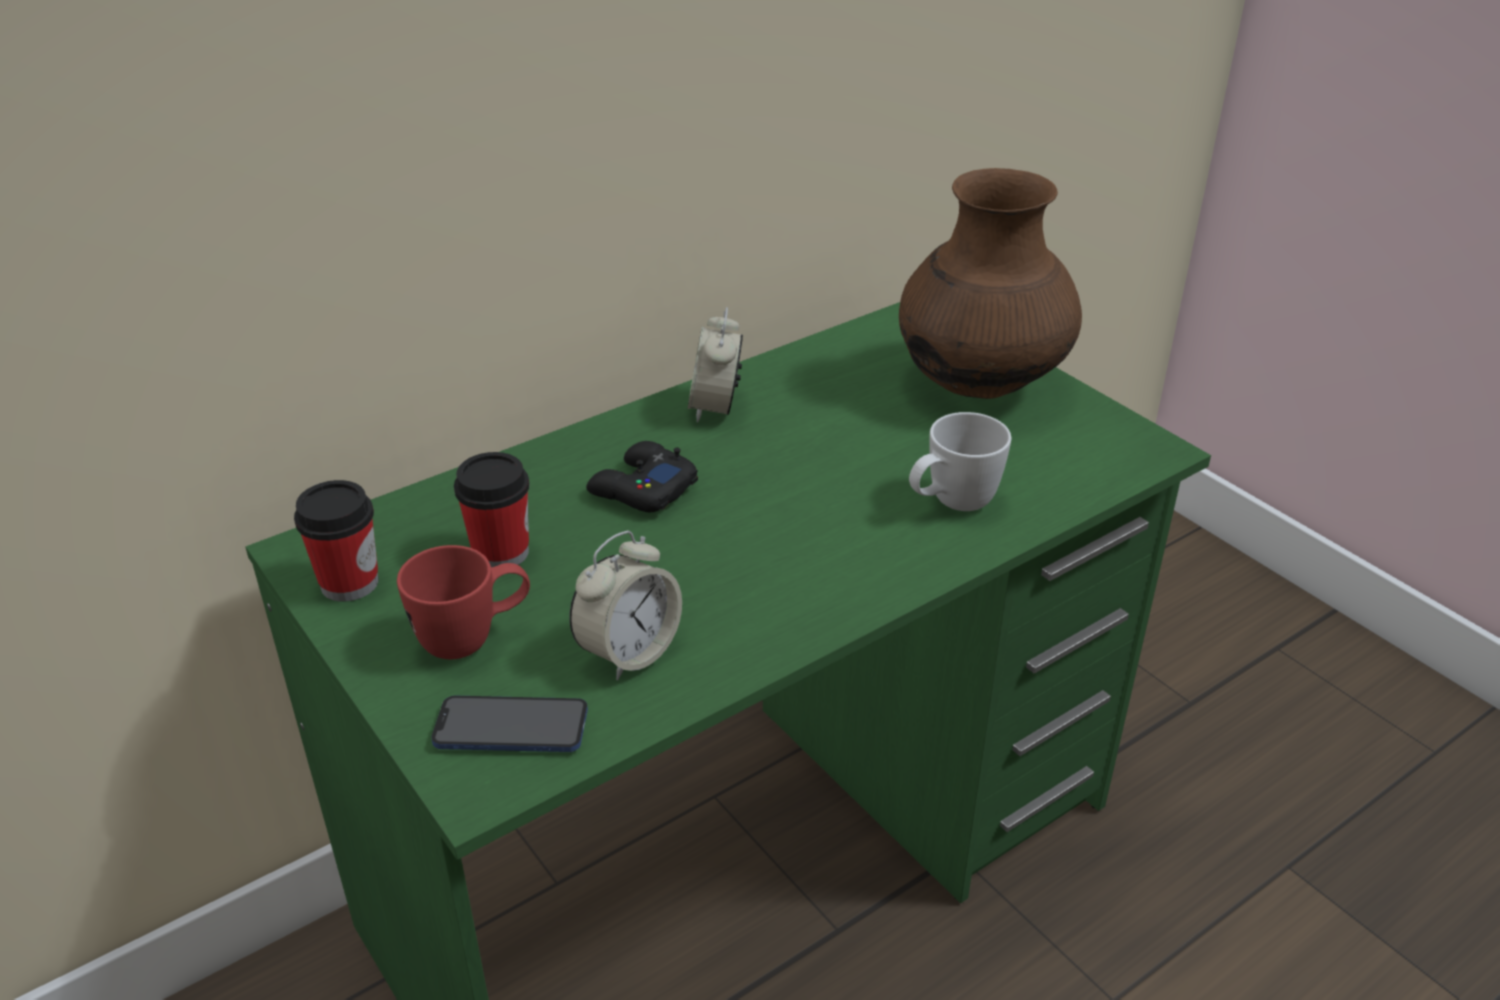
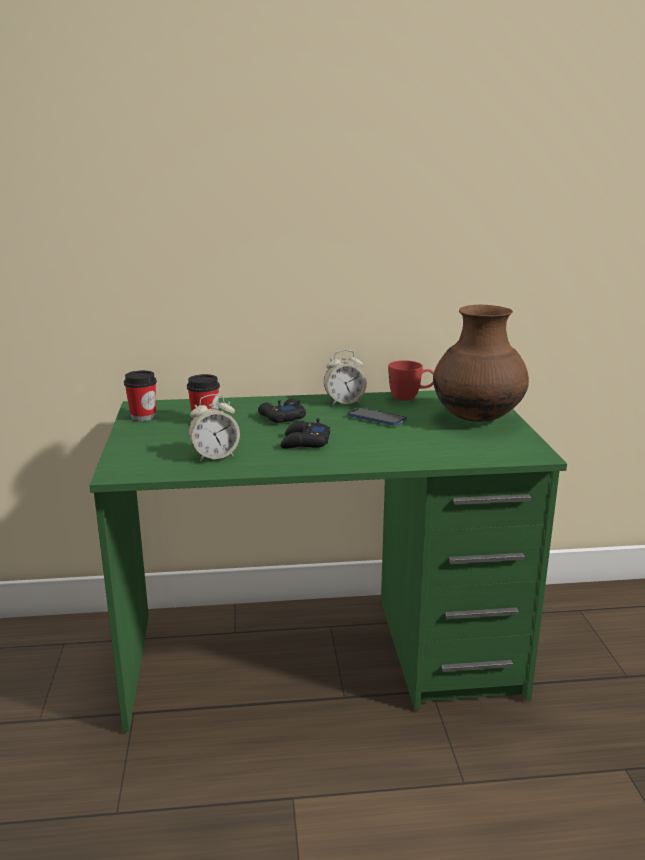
camera: 30 degrees right, 15 degrees down
red mug [397,545,530,659] -> red mug moved to [388,360,434,400]
phone [431,696,588,752] -> phone moved to [348,408,407,426]
alarm clock [688,307,743,422] -> alarm clock turned 135 degrees counterclockwise [324,350,367,405]
white mug [909,412,1011,511] -> none
none -> black game controller [281,418,330,449]

